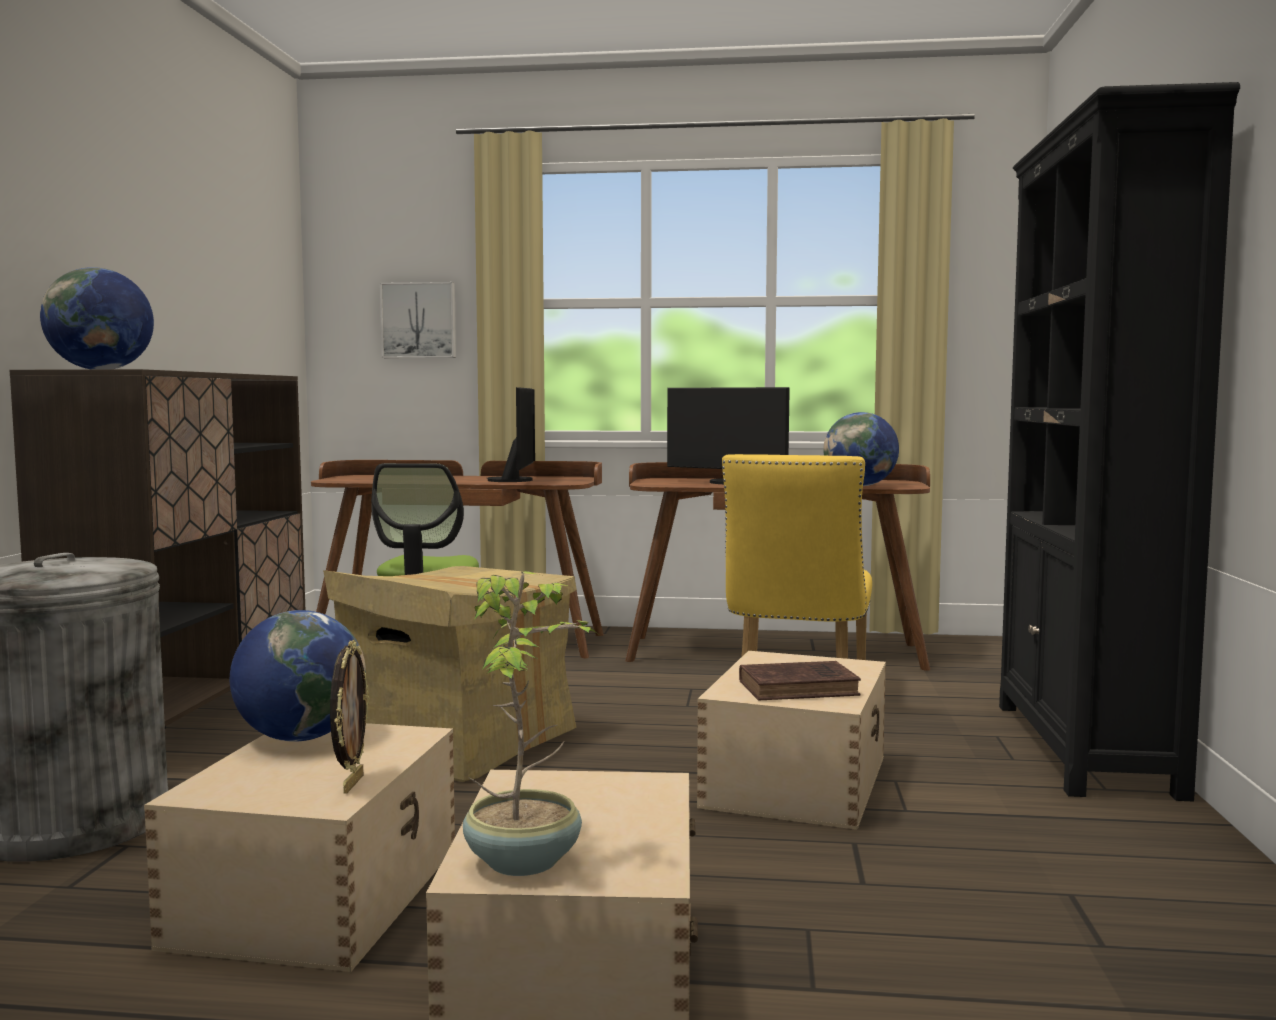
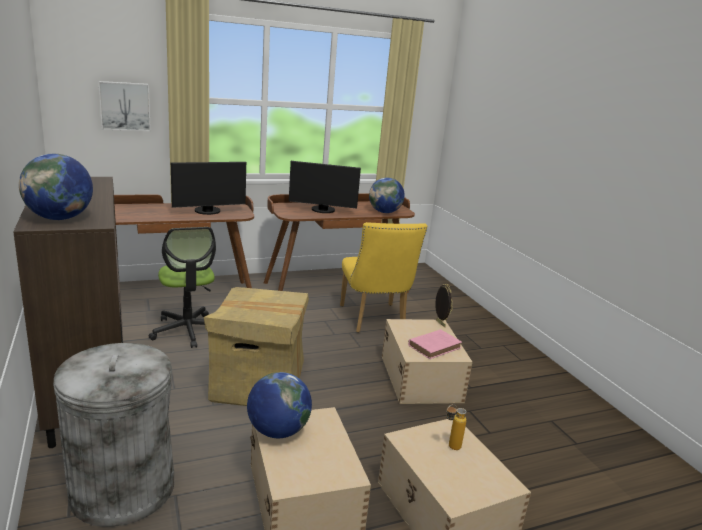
camera: 30 degrees left, 15 degrees up
picture frame [330,640,369,793] -> picture frame moved to [435,284,453,327]
potted plant [463,571,602,876] -> none
monitor [487,387,535,482] -> monitor turned 90 degrees clockwise [171,162,246,215]
brown book [739,661,861,701] -> pink book [408,329,462,359]
black bookcase [999,82,1240,802] -> none
none -> bottle [446,404,467,450]

